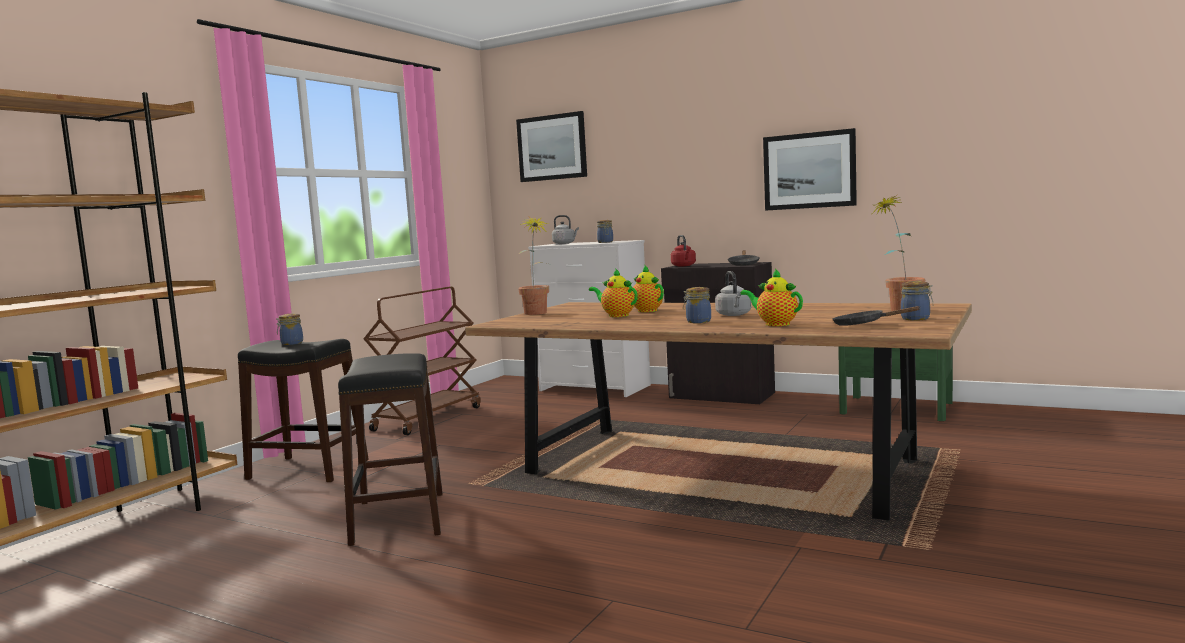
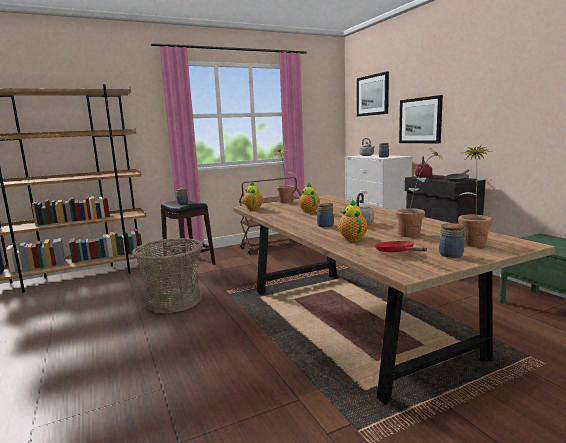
camera: 35 degrees right, 5 degrees up
black stool [338,353,443,546] -> basket [132,238,203,313]
teapot [629,266,664,312] -> teapot moved to [243,182,263,210]
picture [763,128,857,211] -> picture moved to [399,95,443,143]
black frying pan [832,306,920,326] -> red frying pan [375,241,427,252]
none -> potted plant [396,146,444,237]

